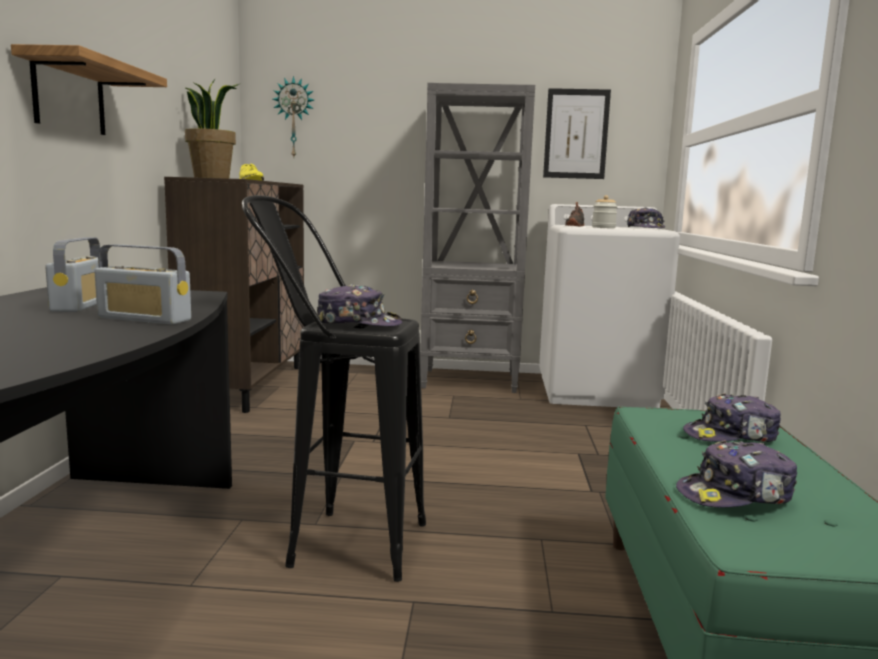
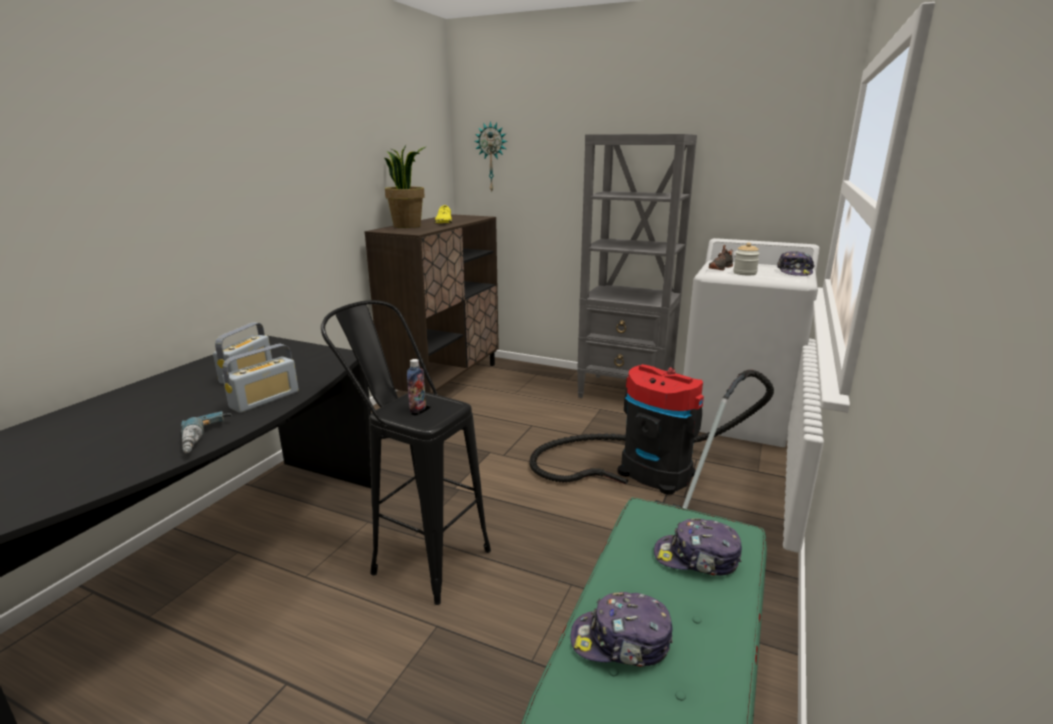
camera: 20 degrees right, 10 degrees up
shelf [11,44,167,135] -> none
radio [95,244,191,324] -> radio turned 90 degrees counterclockwise [223,344,299,413]
cap [315,284,402,327] -> bottle [407,359,426,413]
picture [543,88,611,179] -> none
none -> power drill [181,411,232,453]
none -> vacuum cleaner [529,364,774,509]

